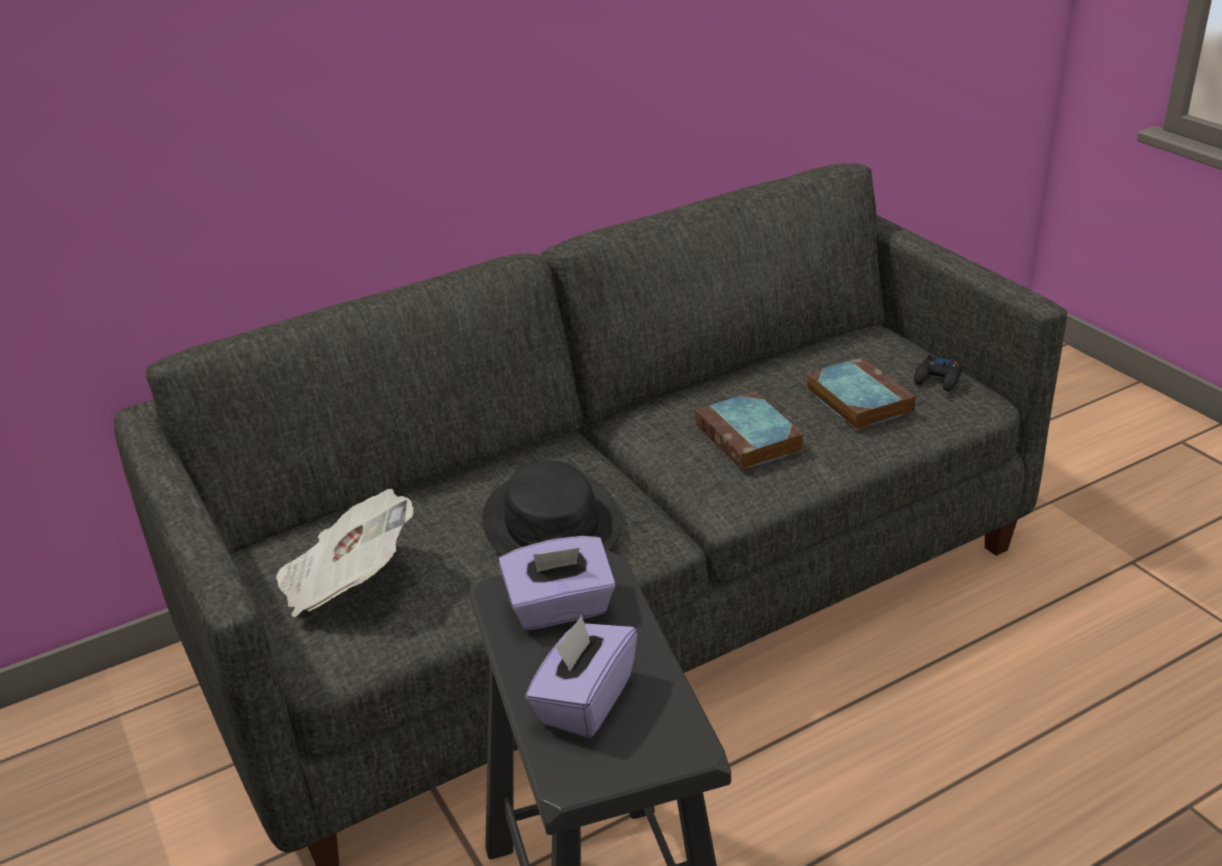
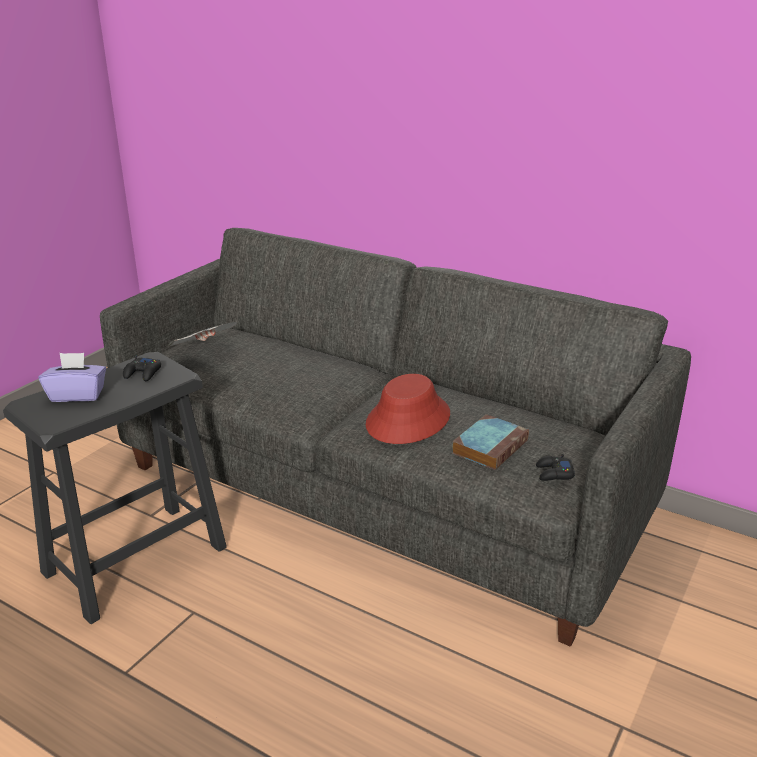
camera: 60 degrees right, 5 degrees down
black hat [482,461,621,556] -> none
purple tissue box [499,536,616,630] -> black game controller [123,356,161,381]
book [695,392,803,470] -> red hat [366,374,450,444]

